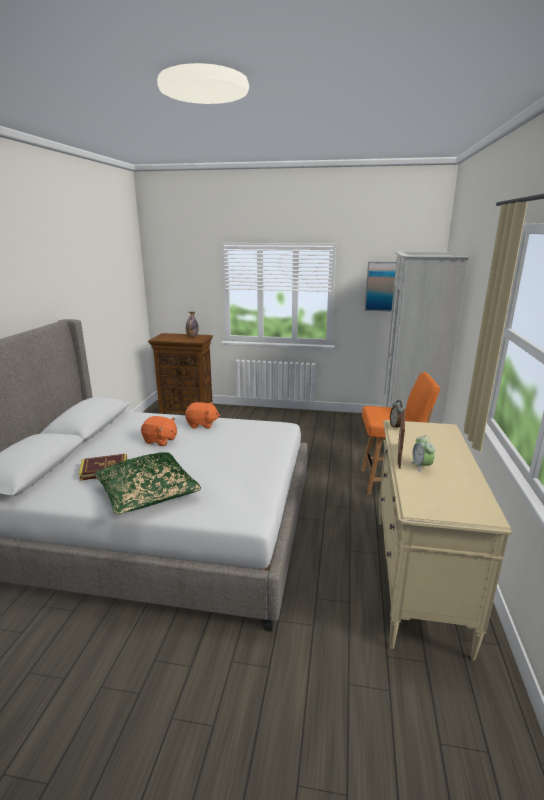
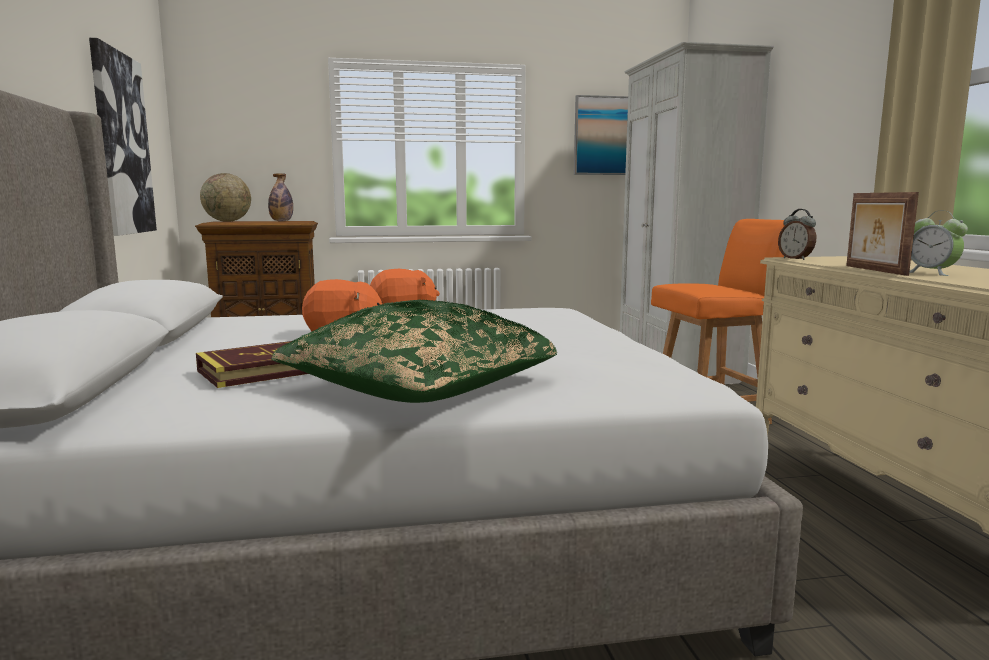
camera: 20 degrees left, 10 degrees down
none -> picture [89,38,157,236]
none -> globe [200,173,251,222]

